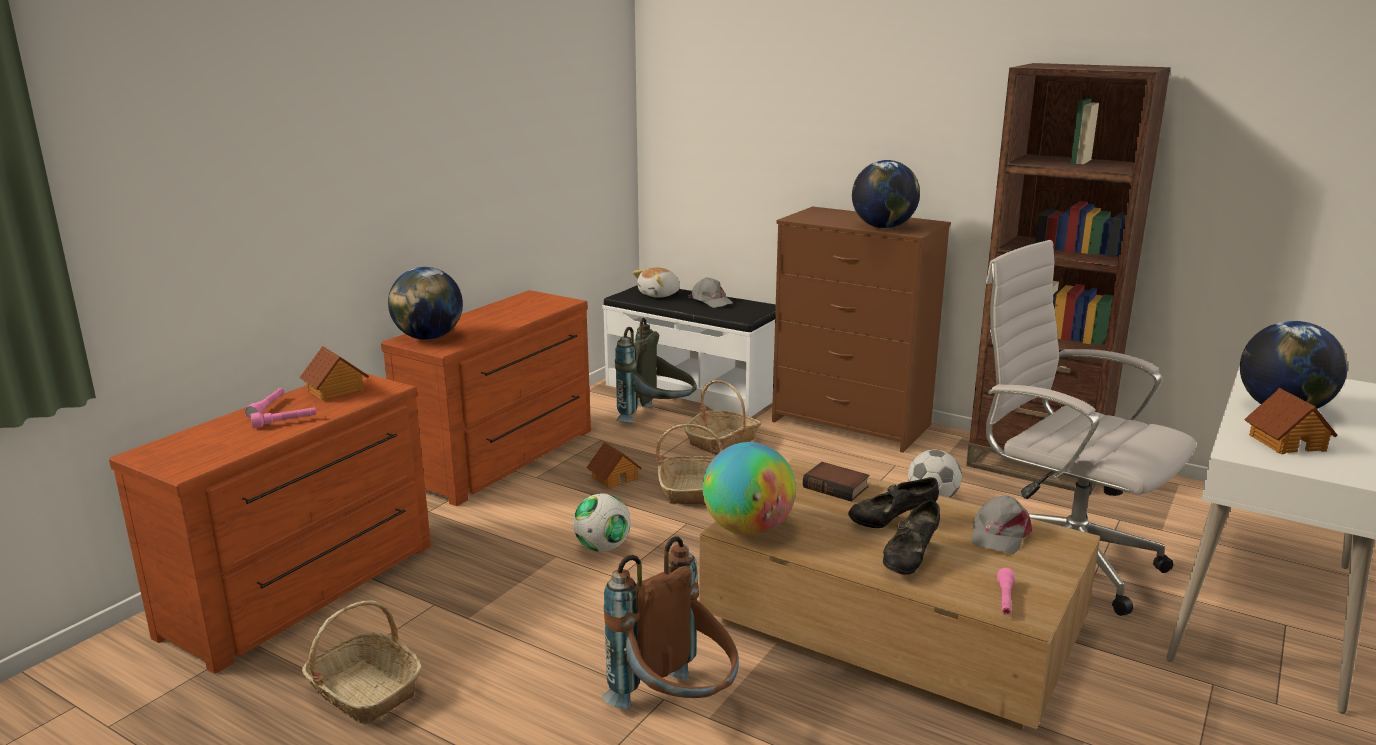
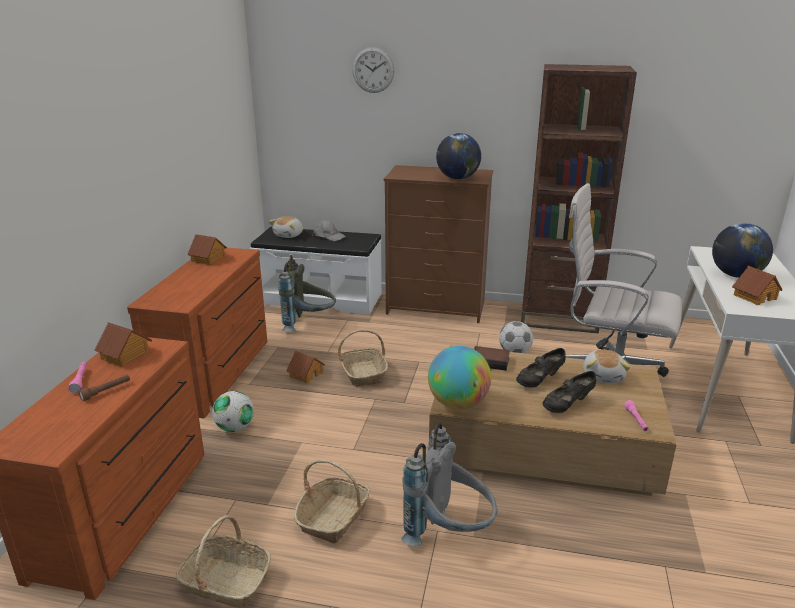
camera: 20 degrees left, 5 degrees up
pink flashlight [251,407,316,428] -> brown flashlight [78,375,130,401]
globe [388,267,463,340] -> none
football [573,493,631,552] -> football moved to [212,391,254,432]
brown backpack [602,536,739,710] -> grey backpack [401,423,497,546]
basket [684,380,761,455] -> basket moved to [294,459,370,544]
black shoe [883,500,940,575] -> black shoe turned 45 degrees clockwise [543,371,596,413]
grey cap [972,495,1032,554] -> plush toy [583,350,630,383]
none -> toy house [187,234,227,265]
none -> wall clock [352,47,395,93]

